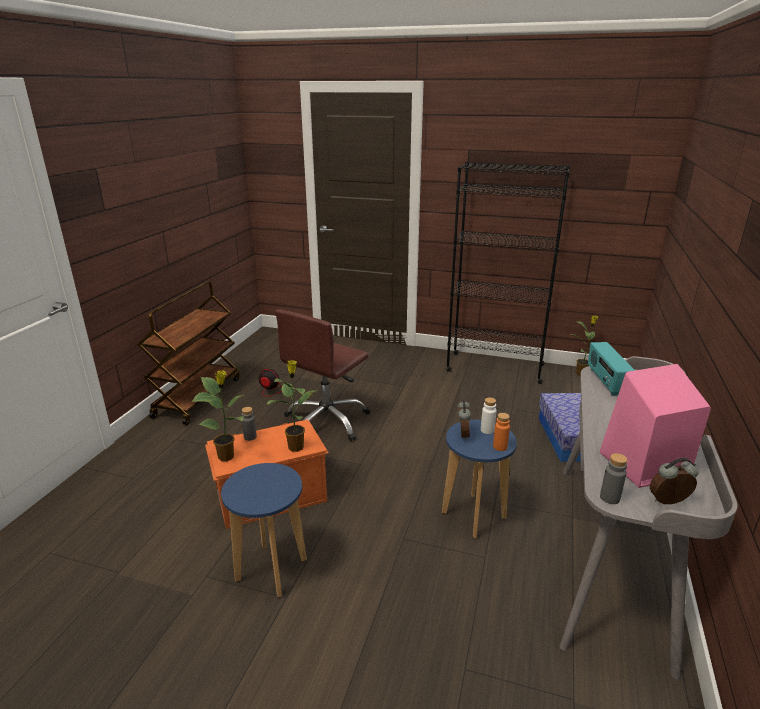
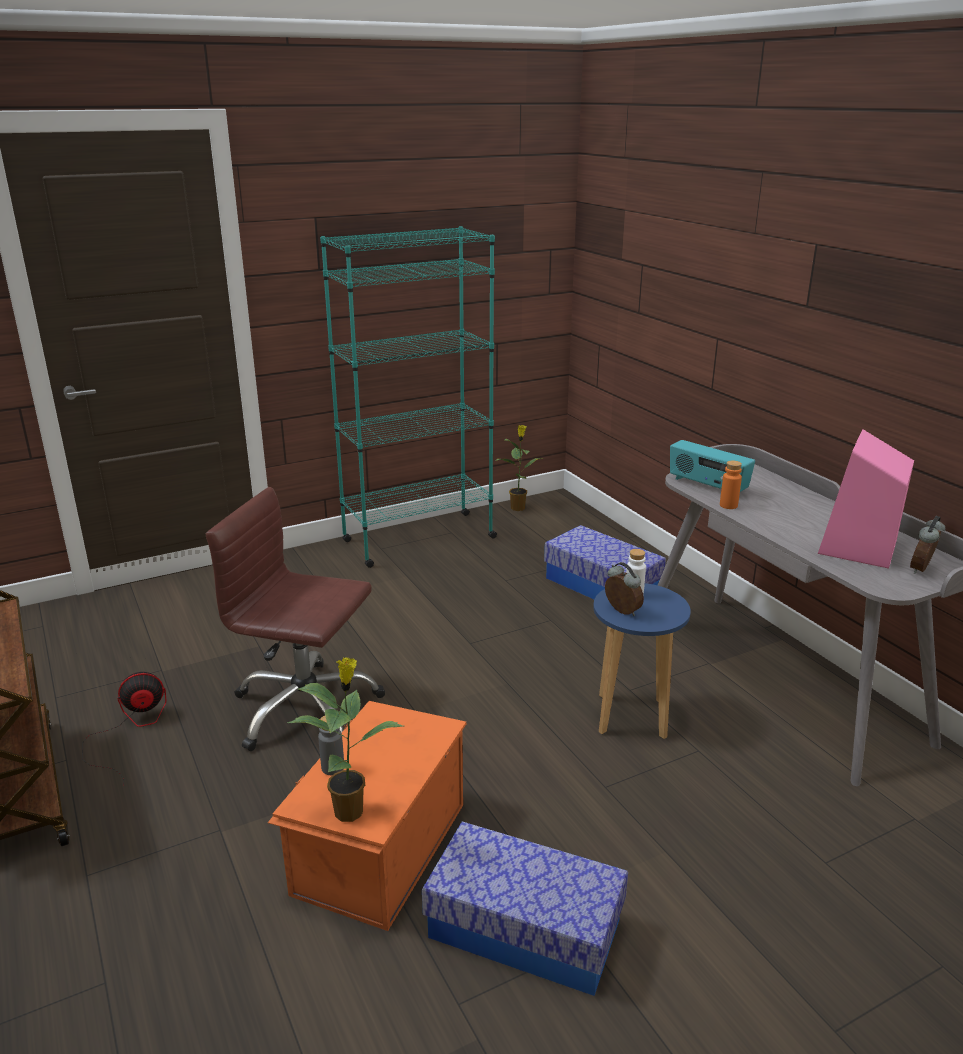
camera: 45 degrees left, 0 degrees up
blue stool [221,463,307,597] -> storage box [422,821,628,996]
potted plant [266,360,318,452] -> none
brown office chair [275,309,370,441] -> brown office chair turned 120 degrees clockwise [206,487,385,751]
black bookcase [446,161,570,384] -> turquoise bookcase [320,226,497,568]
orange bottle [493,413,510,451] -> orange bottle moved to [720,460,742,509]
grey bottle [600,453,628,504] -> none

